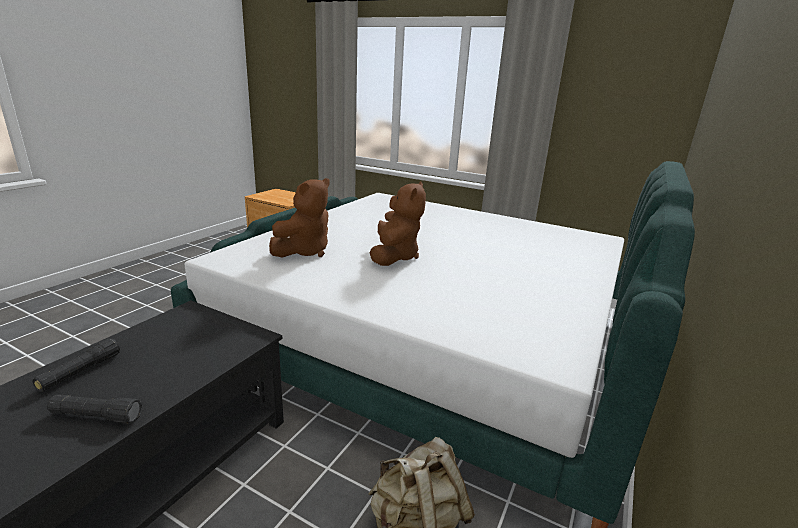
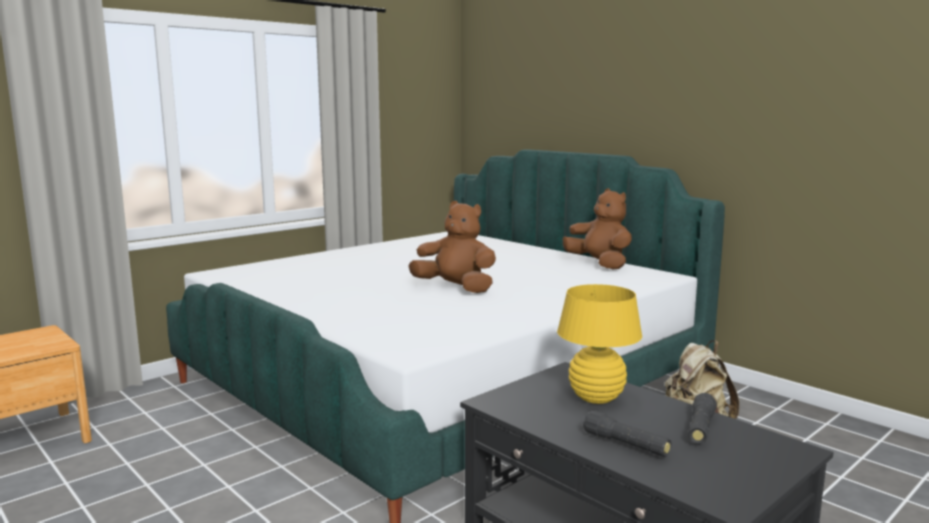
camera: 70 degrees left, 10 degrees down
brown plush toy [269,178,330,258] -> brown plush toy moved to [563,188,632,269]
none -> yellow table lamp [557,284,642,404]

